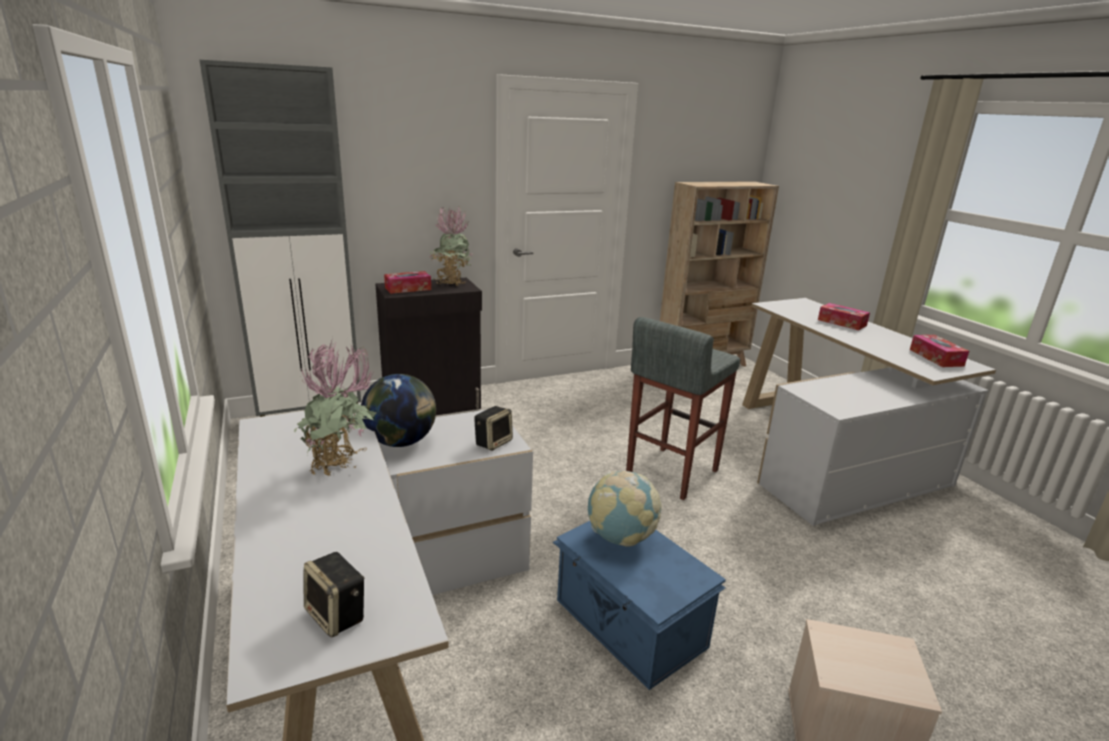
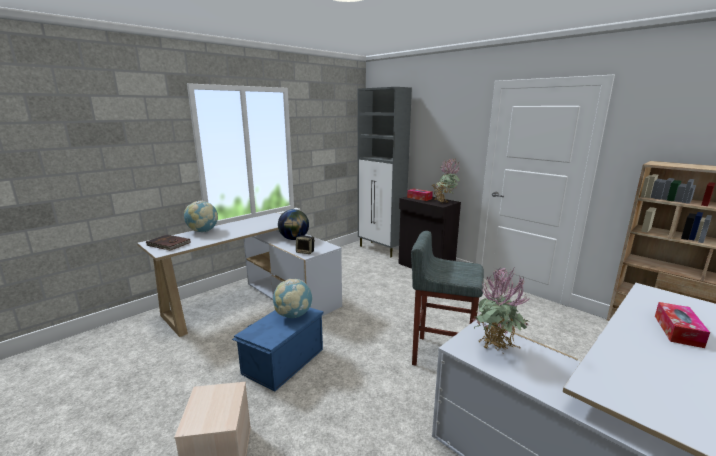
camera: 70 degrees right, 5 degrees down
potted plant [294,337,377,476] -> potted plant moved to [473,268,531,354]
speaker [304,552,365,638] -> brown book [146,234,190,251]
tissue box [910,335,969,367] -> none
none -> globe [184,200,218,232]

